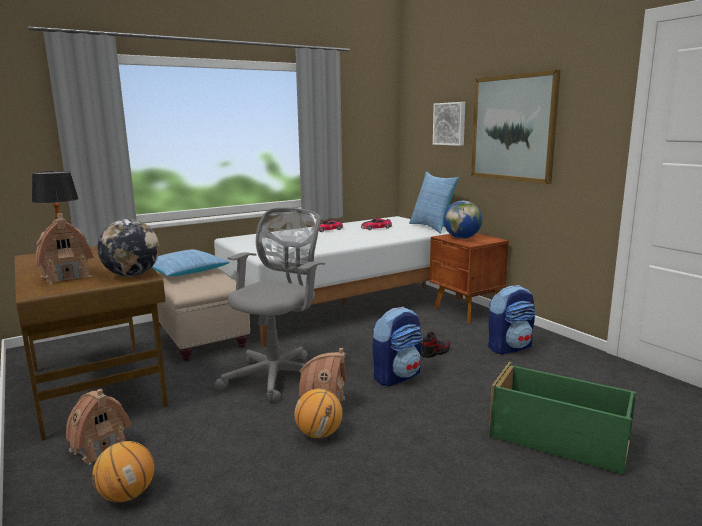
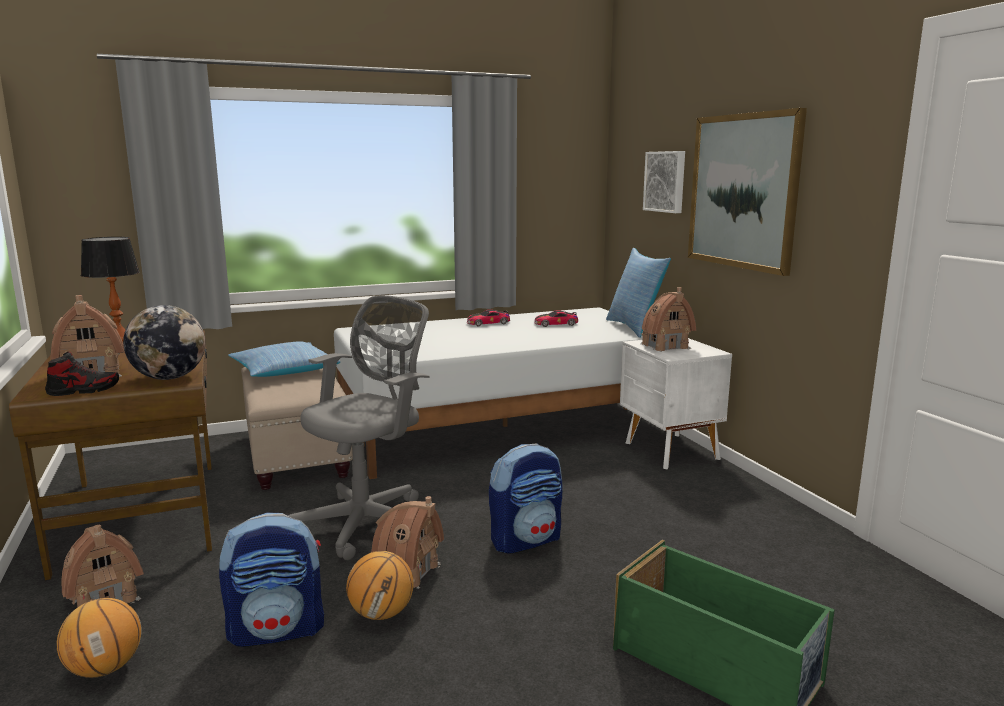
camera: 10 degrees right, 0 degrees up
shoe [420,332,450,358] -> shoe moved to [45,351,119,396]
brown nightstand [430,233,509,323] -> white nightstand [620,338,732,469]
globe [444,201,482,239] -> toy house [641,287,696,352]
backpack [488,285,536,354] -> backpack moved to [219,512,324,647]

